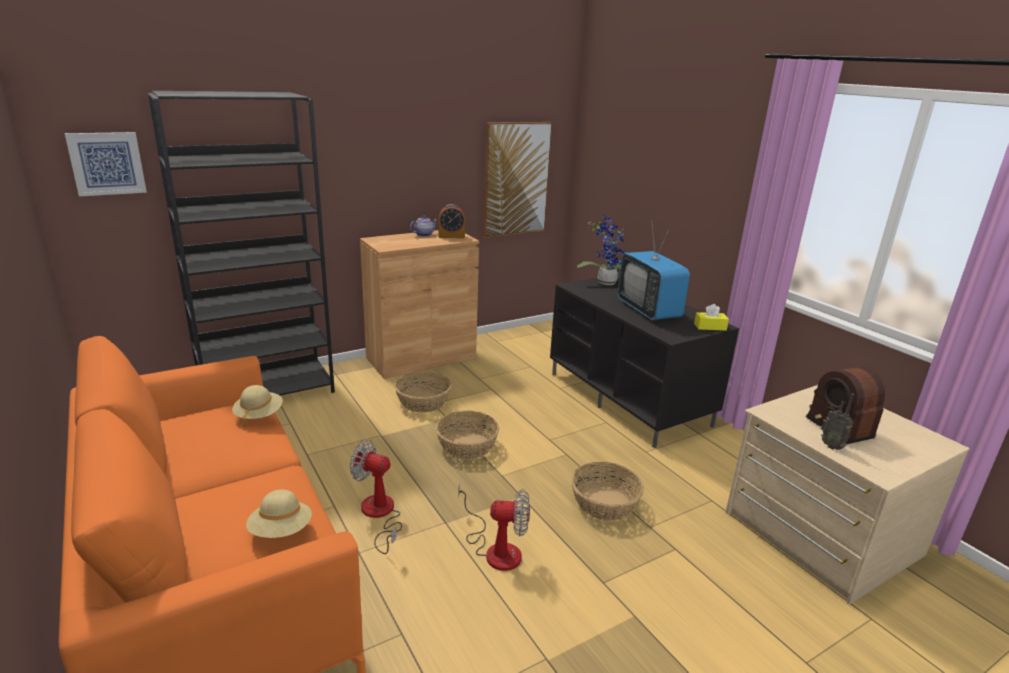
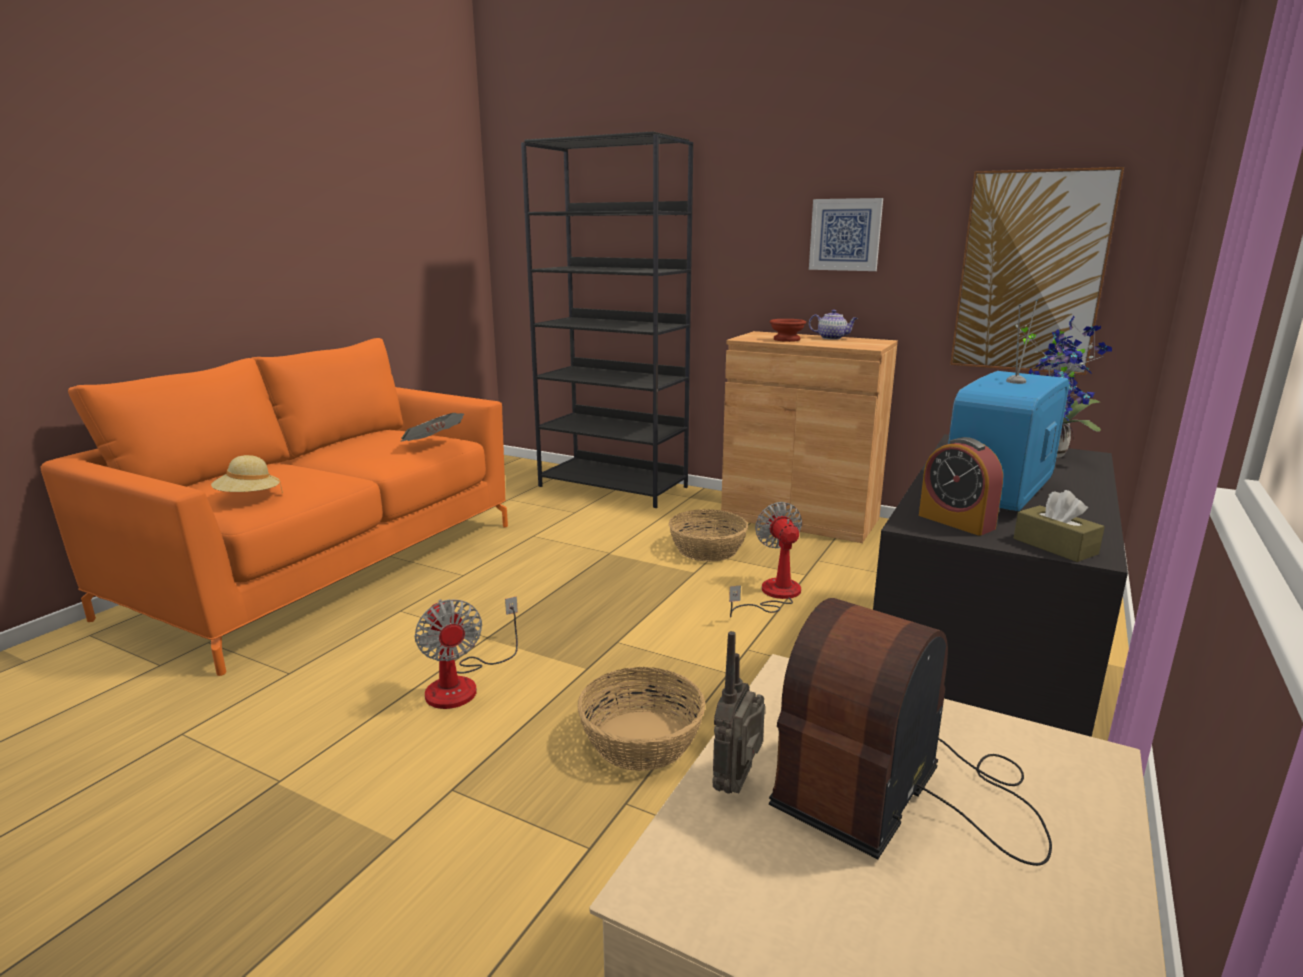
camera: 60 degrees right, 5 degrees down
picture [65,132,147,196] -> picture moved to [809,198,883,271]
beige hat [232,385,283,428] -> newspaper [401,413,464,441]
fan [350,440,402,554] -> fan moved to [729,502,802,618]
basket [436,411,499,460] -> none
alarm clock [439,204,465,238] -> alarm clock moved to [919,437,1003,536]
yellow tissue box [694,304,729,331] -> brown tissue box [1014,490,1105,562]
none -> brown bowl [770,319,806,342]

